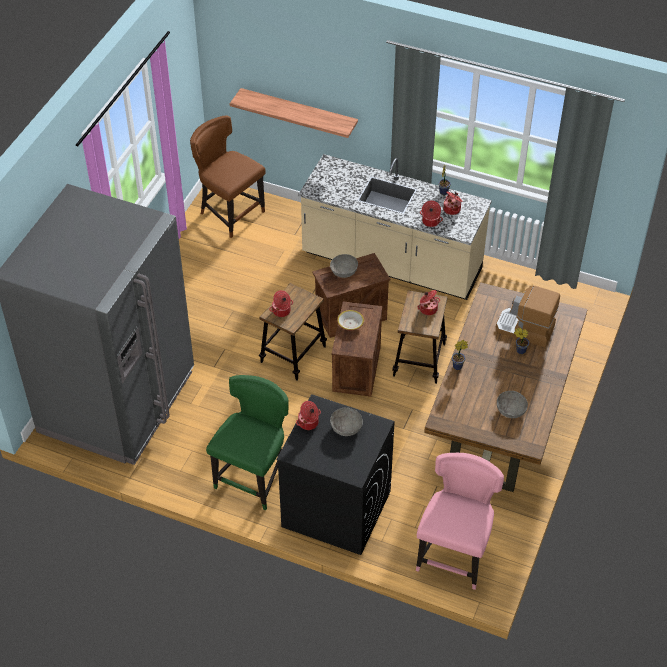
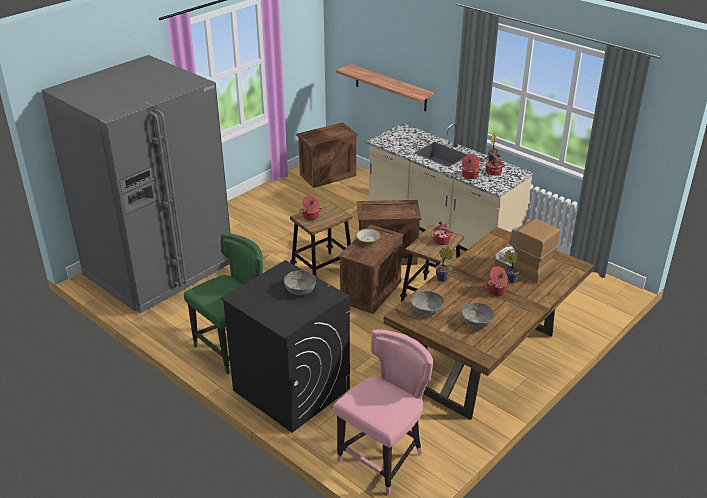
camera: 20 degrees right, 15 degrees down
brown chair [190,115,266,238] -> crate [296,122,358,188]
cooking pot [296,401,321,430] -> cooking pot moved to [484,266,510,296]
grey bowl [330,254,358,278] -> grey bowl moved to [411,291,444,316]

